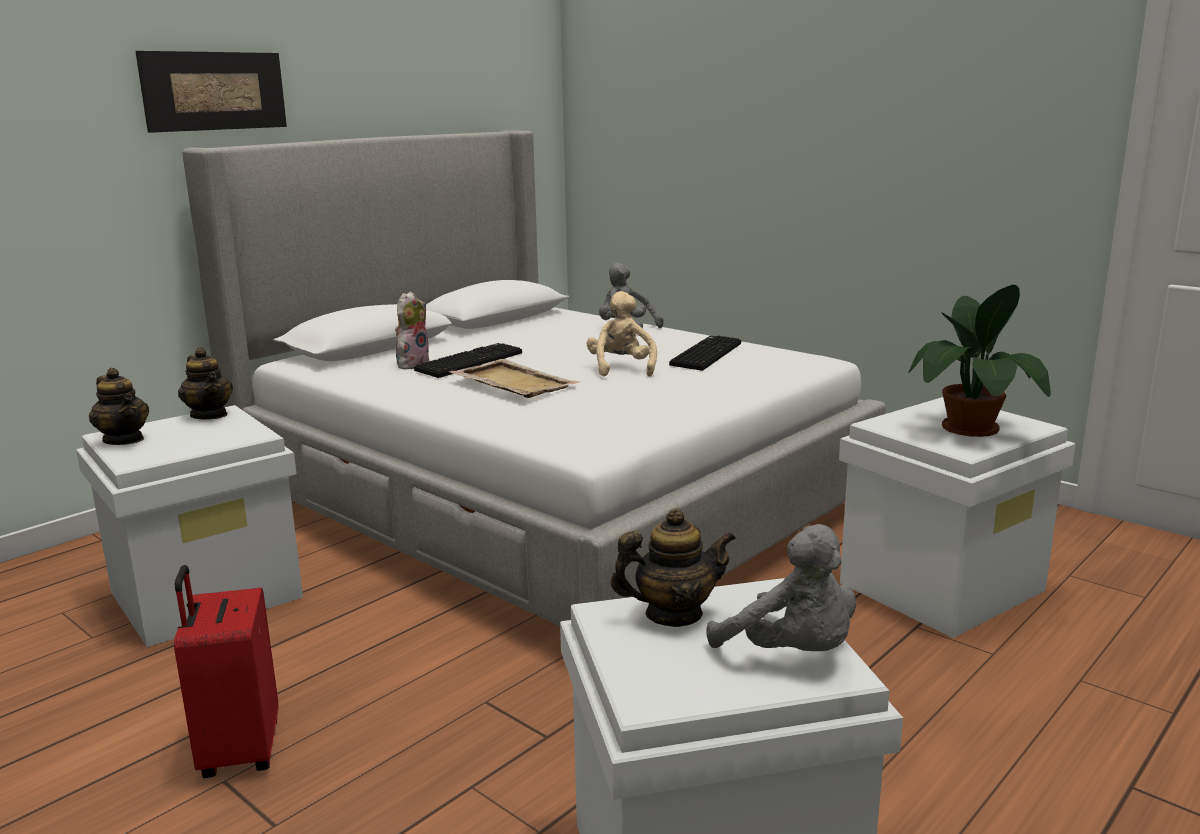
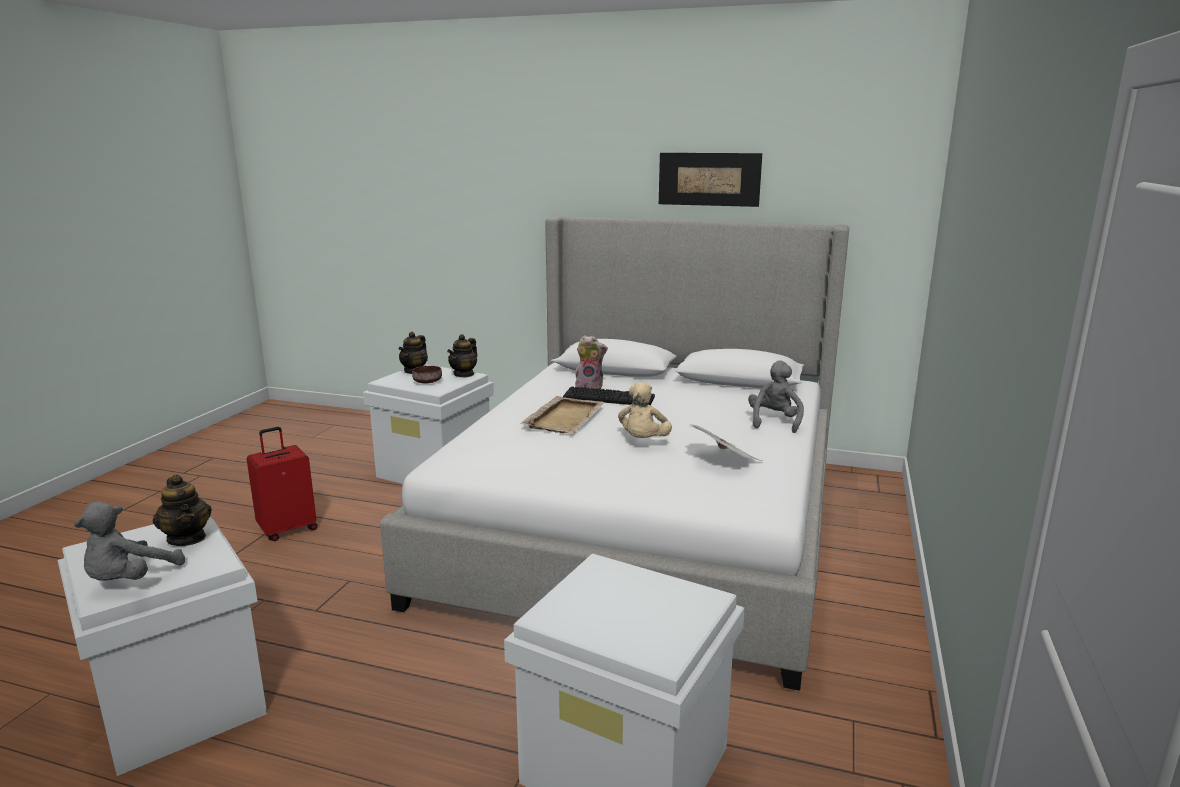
camera: 65 degrees right, 0 degrees up
picture [135,51,287,133] -> picture moved to [659,153,762,207]
beige plush toy [587,291,657,377] -> beige plush toy turned 135 degrees clockwise [618,382,672,438]
keyboard [669,336,741,371] -> newspaper [691,425,763,461]
potted plant [909,285,1051,437] -> none
none -> brown bowl [412,366,442,384]

